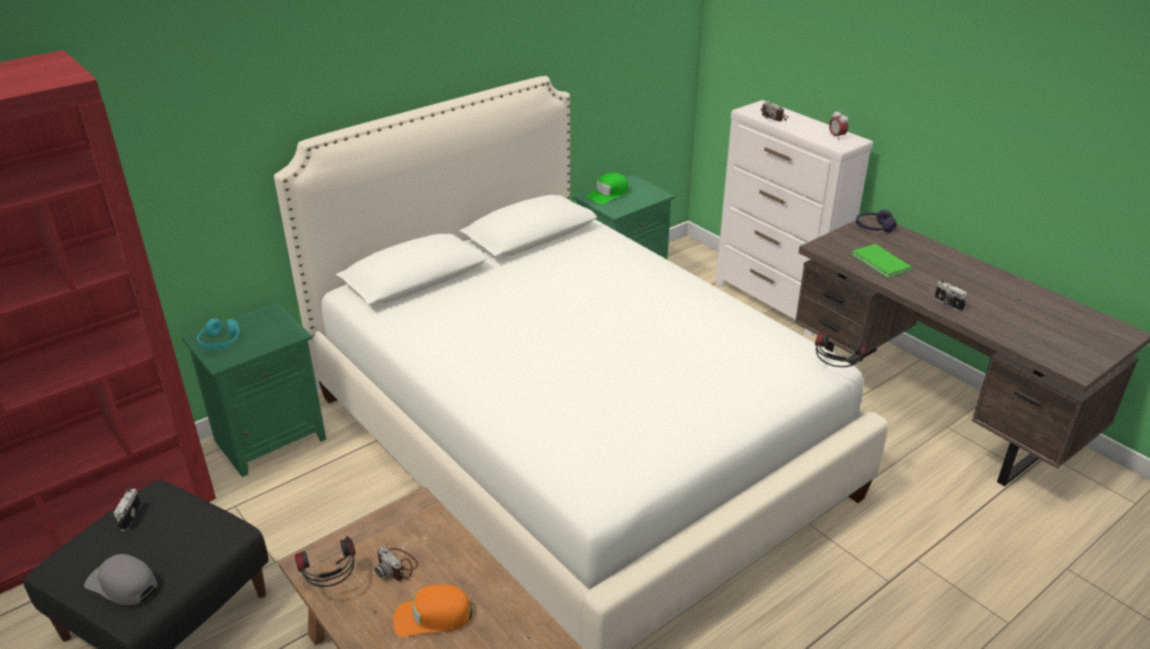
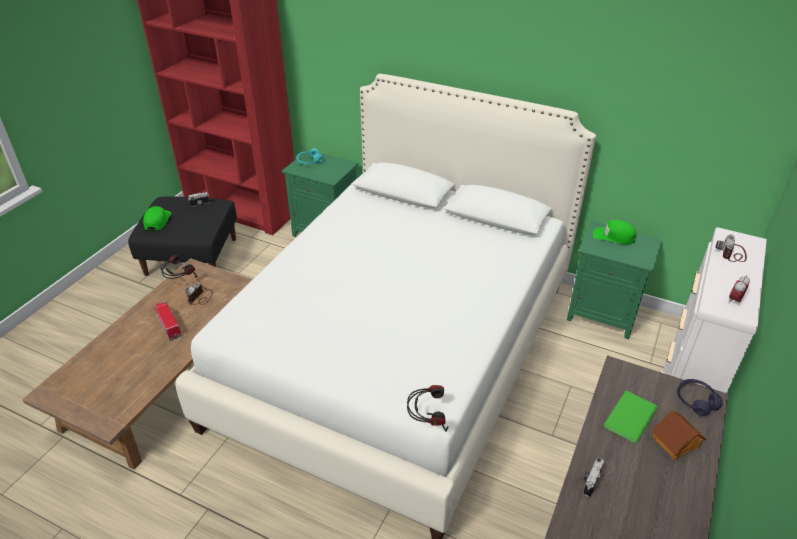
camera: 65 degrees right, 5 degrees up
grey cap [84,554,157,606] -> green cap [143,206,171,231]
orange cap [394,585,472,637] -> toy truck [154,302,182,340]
none -> toy house [651,410,707,460]

